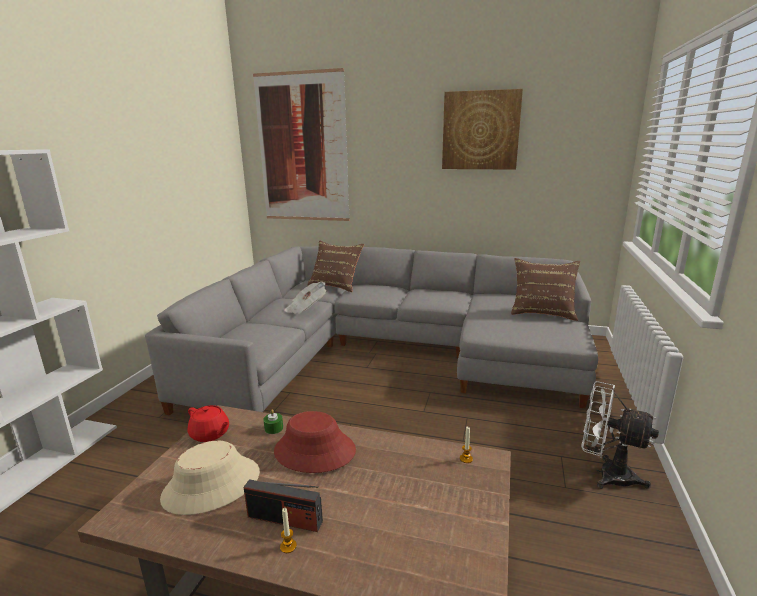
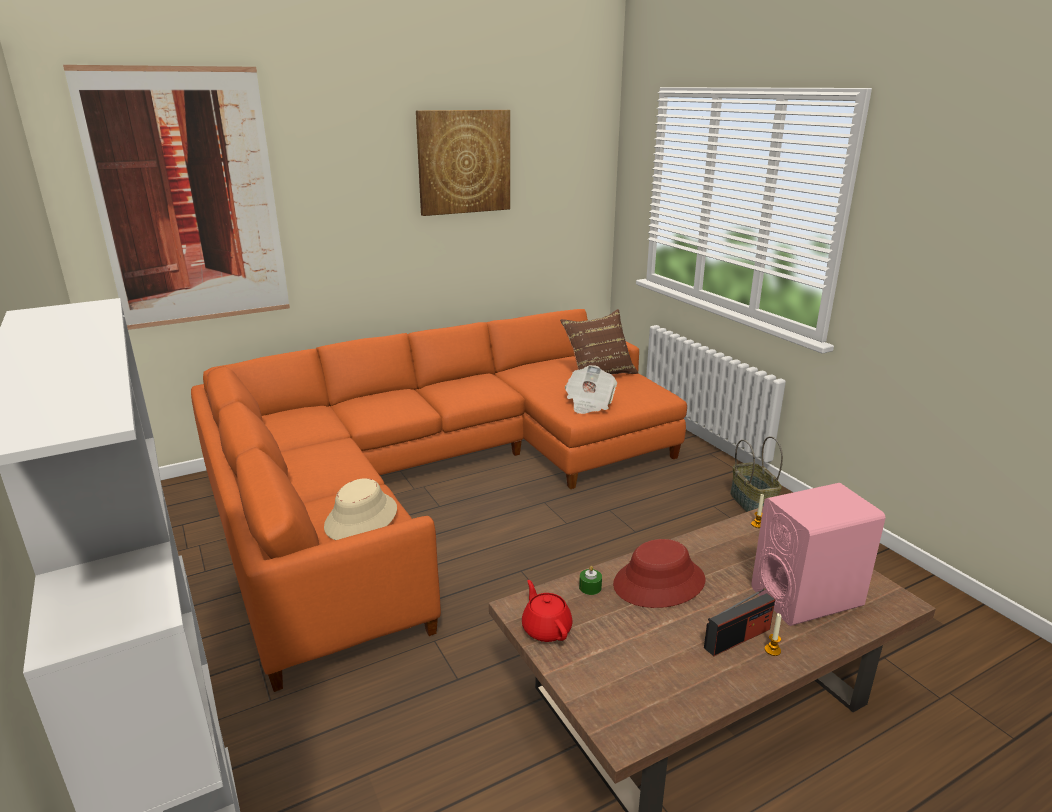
camera: 45 degrees left, 5 degrees up
grey sofa [145,246,598,415] -> orange sofa [191,309,687,692]
beige hat [160,440,260,515] -> beige hat moved to [324,478,397,540]
red teapot [187,405,229,442] -> red teapot turned 105 degrees counterclockwise [522,580,573,642]
newspaper [284,282,326,314] -> newspaper moved to [565,365,617,414]
brown pillow [307,240,364,292] -> none
white fan [582,381,659,489] -> basket [730,436,783,512]
none -> pink speaker [751,483,886,626]

